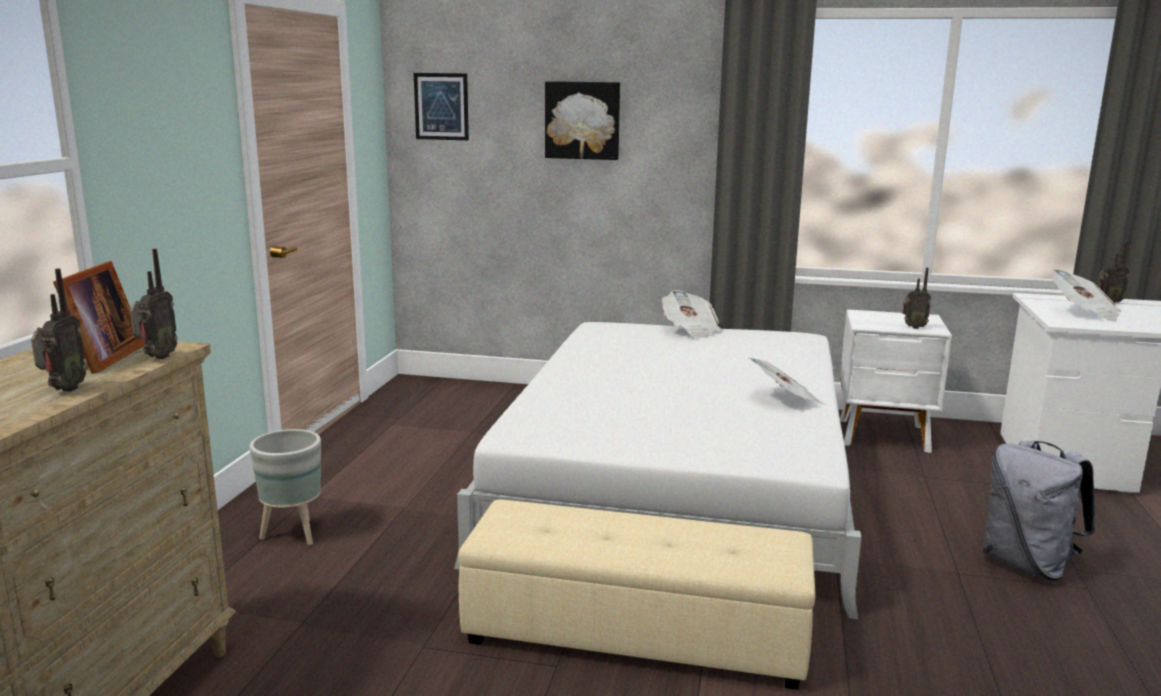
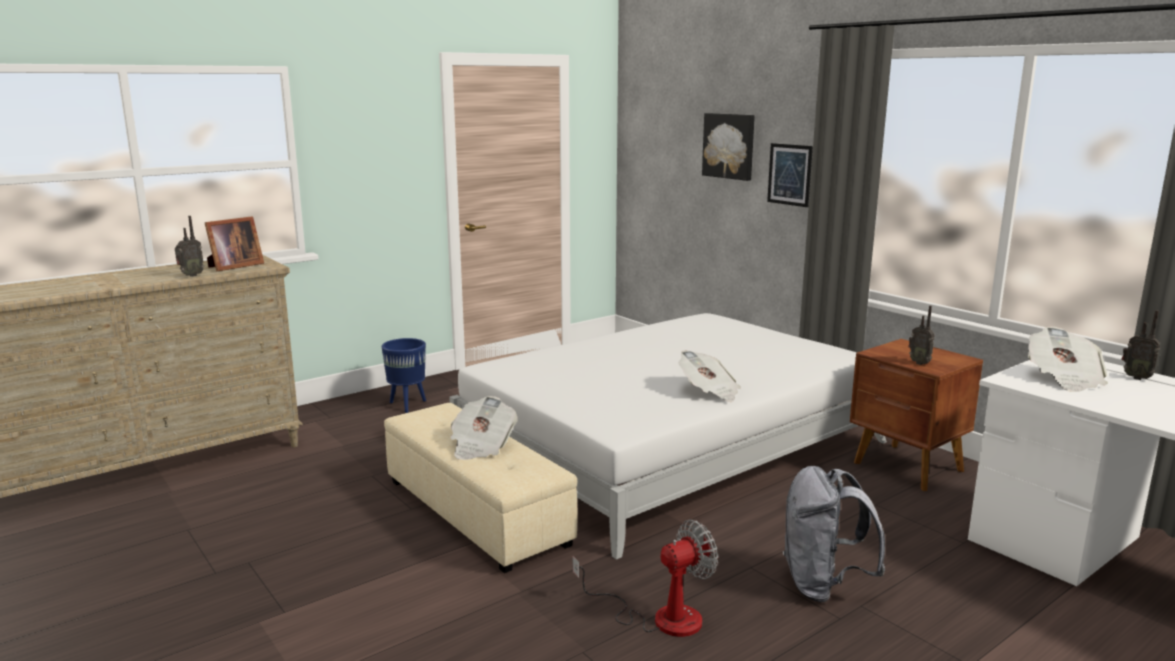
camera: 40 degrees right, 0 degrees up
radio [130,249,178,359] -> none
grey planter [250,429,321,545] -> blue planter [382,338,426,413]
picture [414,73,469,140] -> picture moved to [767,143,813,207]
newspaper [662,290,721,338] -> newspaper moved to [450,396,518,460]
white nightstand [840,309,952,453] -> brown nightstand [850,339,983,491]
none -> fan [573,520,718,637]

